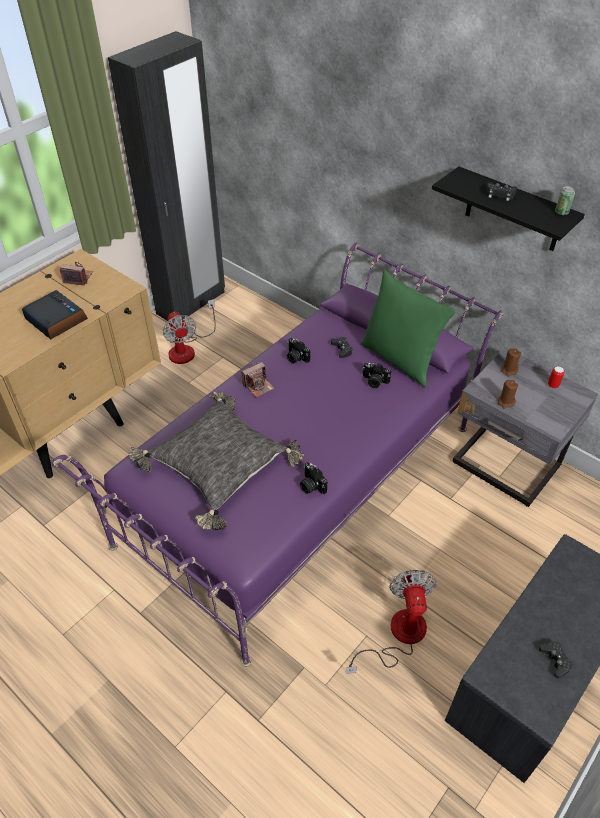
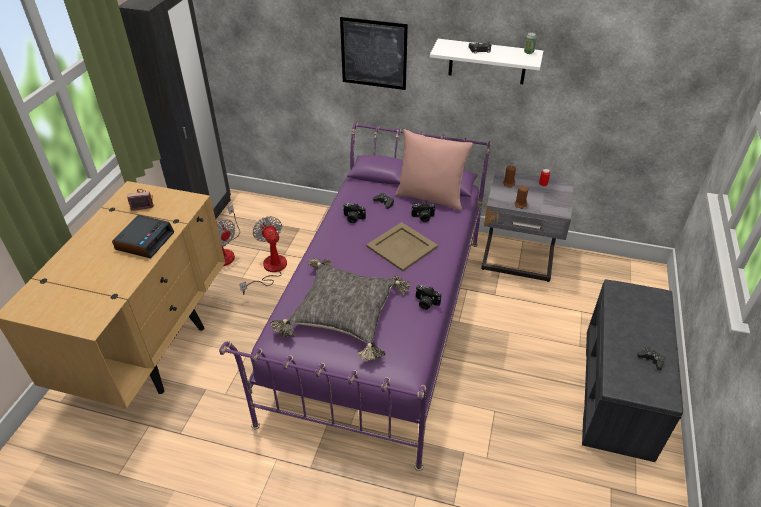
camera: 25 degrees left, 5 degrees down
alarm clock [22,290,88,339] -> alarm clock turned 90 degrees clockwise [112,215,174,259]
camera [241,361,274,397] -> none
fan [346,570,437,674] -> fan moved to [239,216,287,295]
green pillow [361,269,456,387] -> pink pillow [395,129,474,211]
black shelf [432,166,585,251] -> white shelf [430,39,543,84]
none -> picture [340,17,408,90]
none -> beige tray [366,222,438,271]

